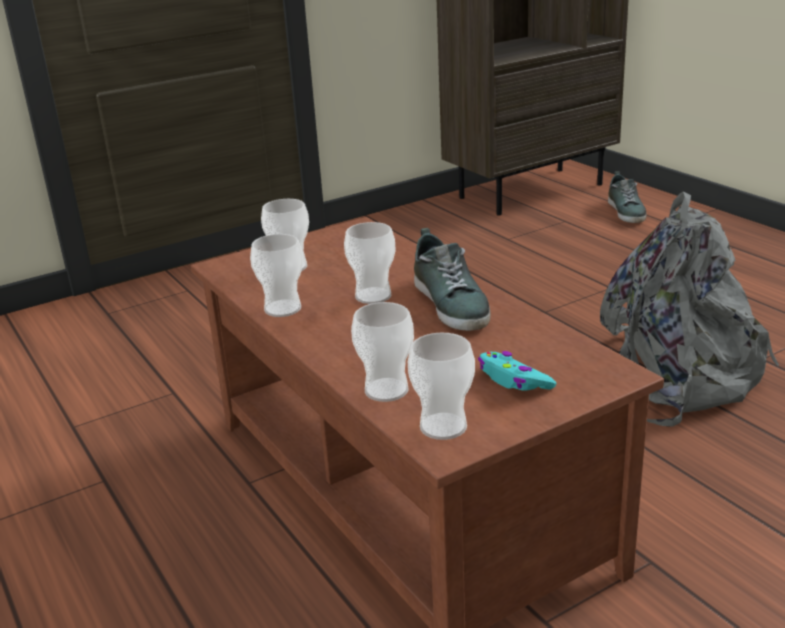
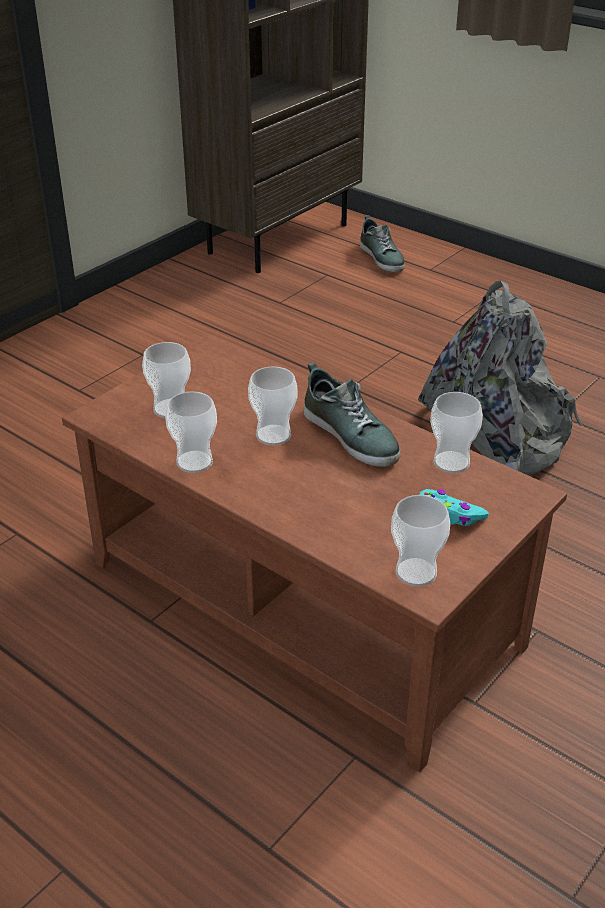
camera: 20 degrees left, 10 degrees up
cup [351,302,414,402] -> cup moved to [430,392,483,473]

